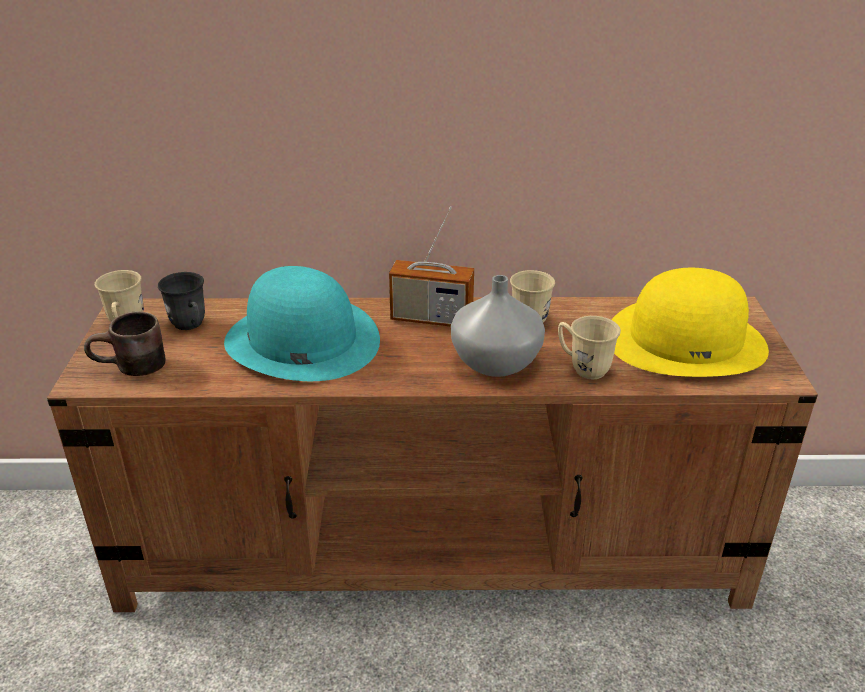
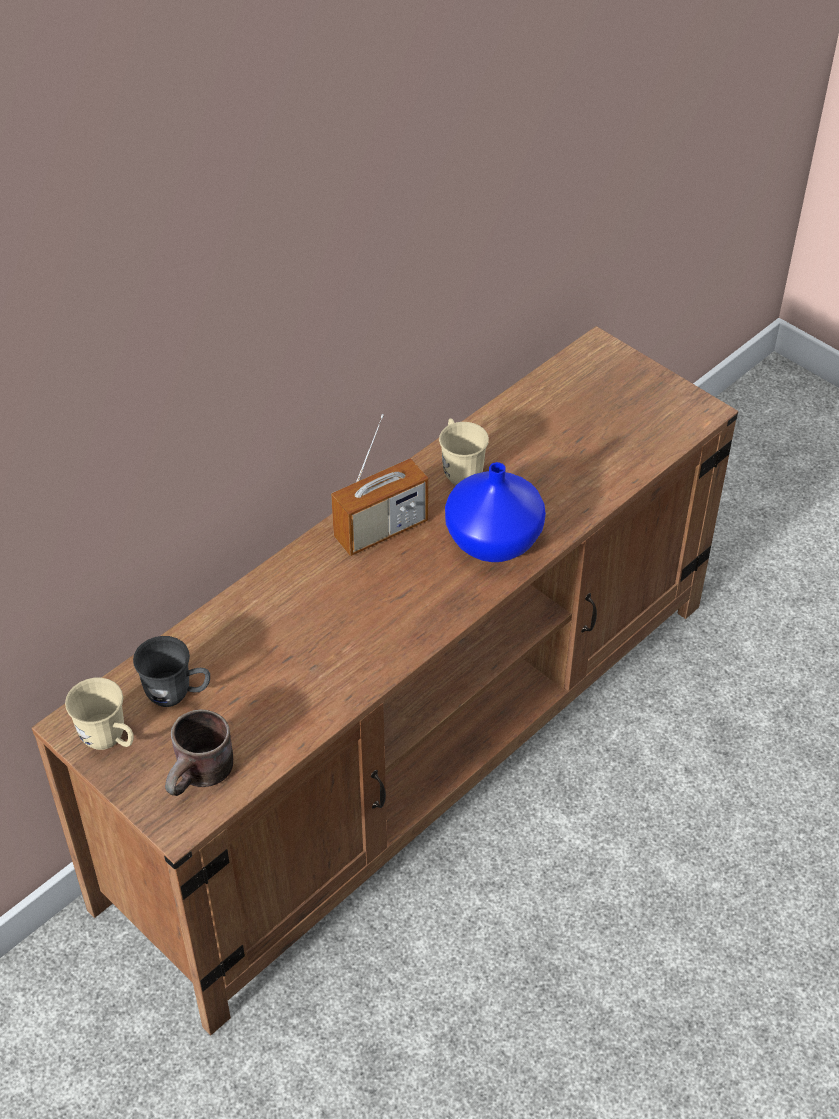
camera: 45 degrees left, 15 degrees up
turquoise hat [224,266,380,381] -> none
grey vase [451,275,545,377] -> blue vase [445,462,546,562]
beige mug [558,316,621,379] -> none
yellow hat [611,268,769,377] -> none

